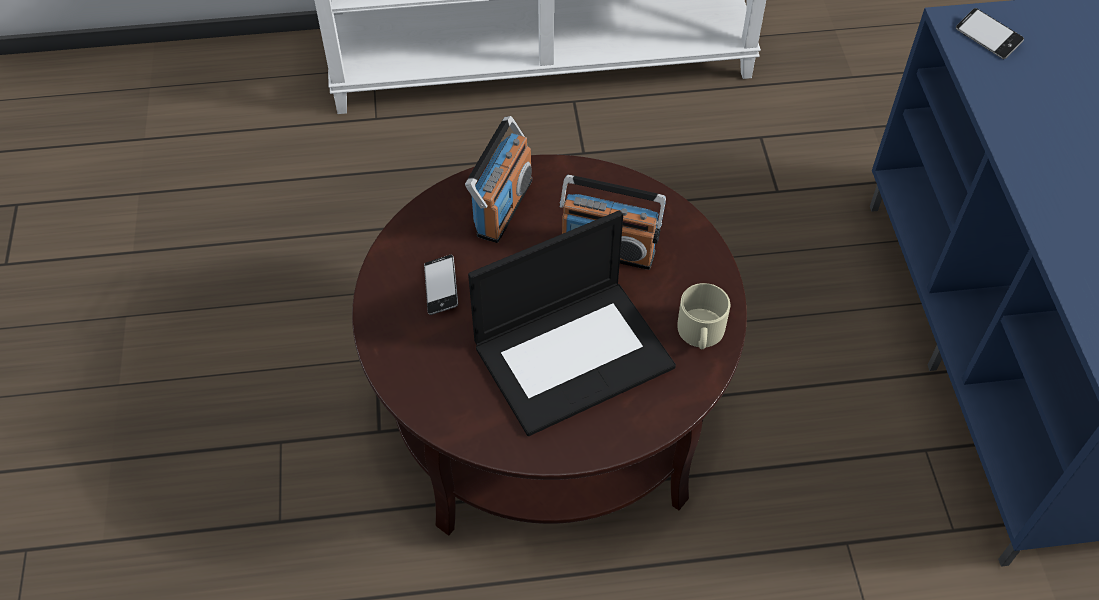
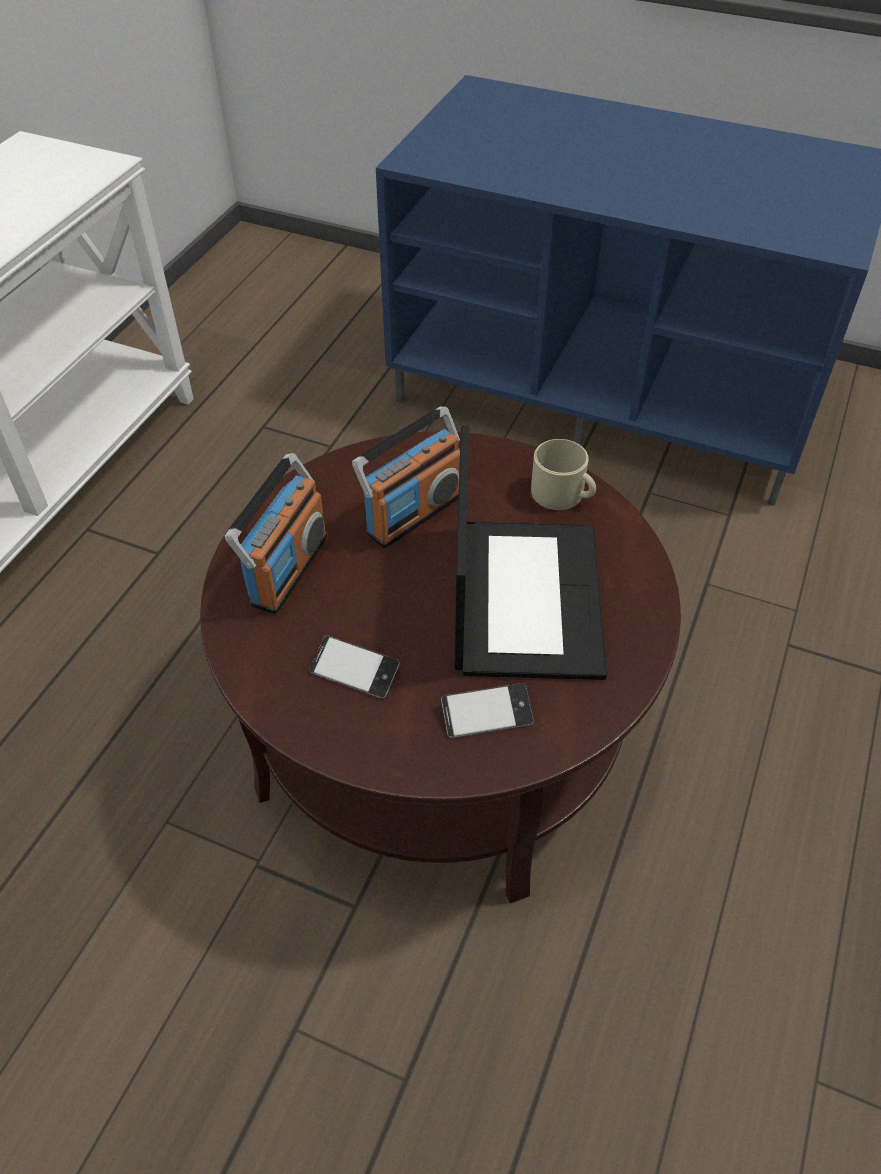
camera: 60 degrees left, 5 degrees down
radio [465,116,532,243] -> radio turned 60 degrees clockwise [225,453,328,614]
phone [956,8,1024,59] -> phone moved to [441,683,534,738]

